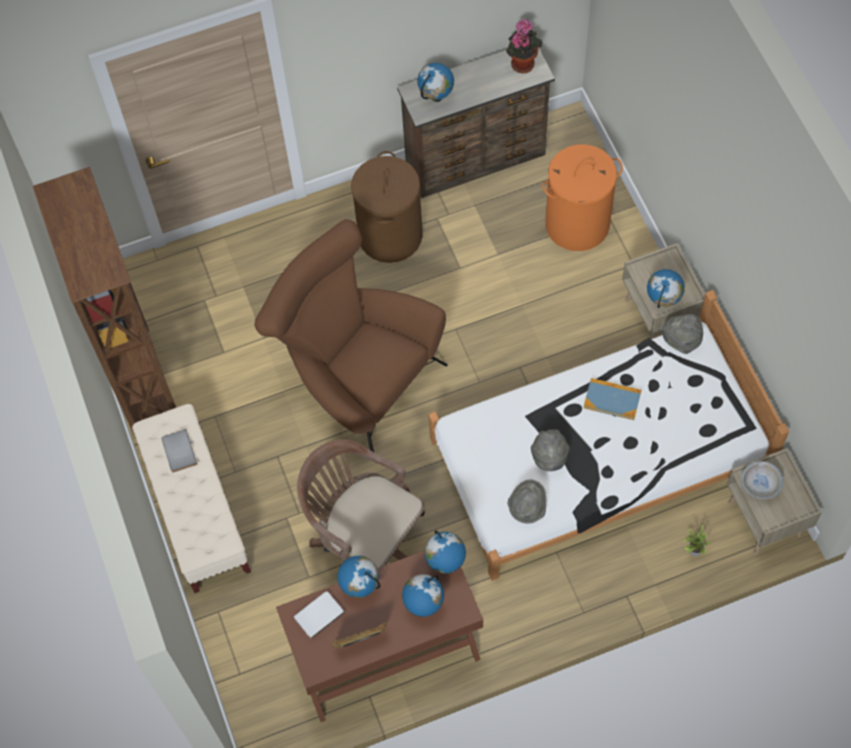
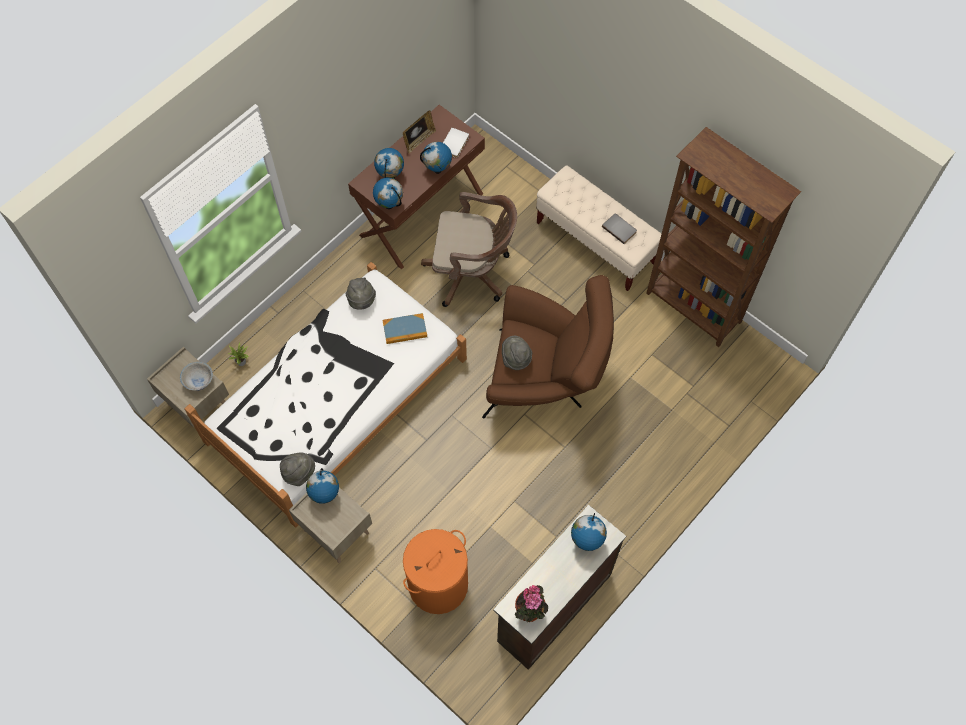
camera: 150 degrees right, 0 degrees up
brown laundry basket [351,151,423,263] -> none
grey hat [531,429,570,471] -> grey hat moved to [502,336,532,370]
book [584,378,642,420] -> book moved to [383,313,427,344]

